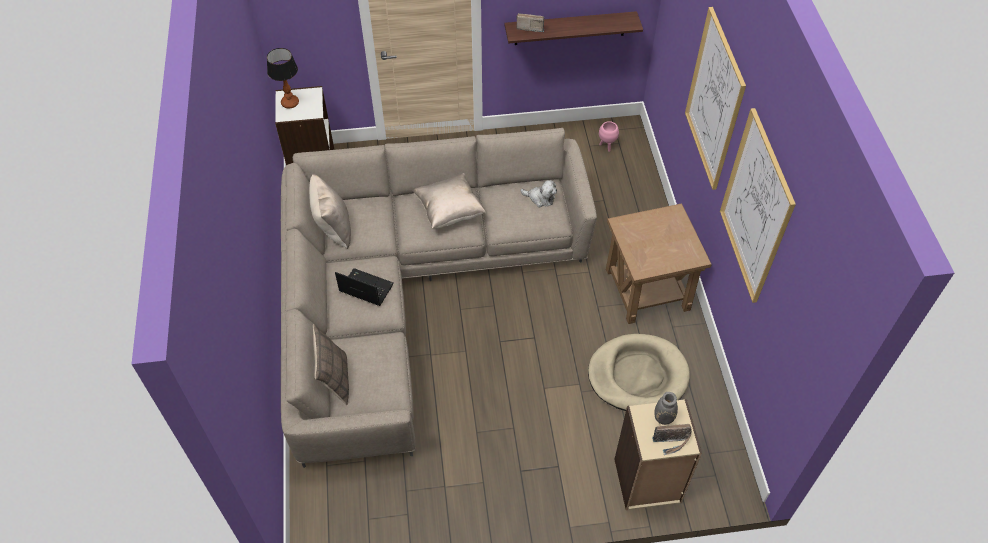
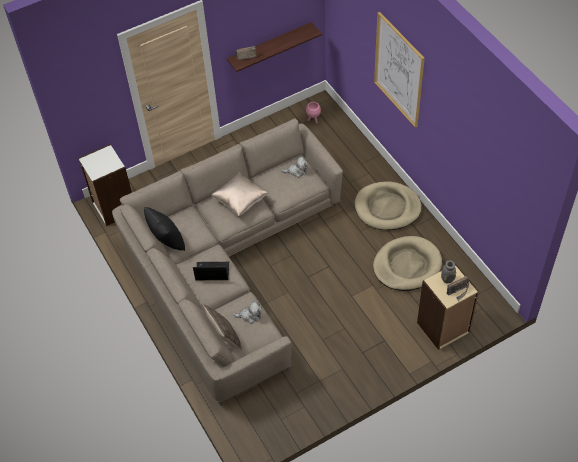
camera: 20 degrees left, 0 degrees up
table lamp [267,48,299,109] -> none
beige pillow [309,174,351,249] -> black pillow [144,207,185,251]
brown side table [606,203,712,324] -> beige dog bed [354,182,422,230]
picture [720,108,796,303] -> none
none -> plush toy [233,301,262,324]

